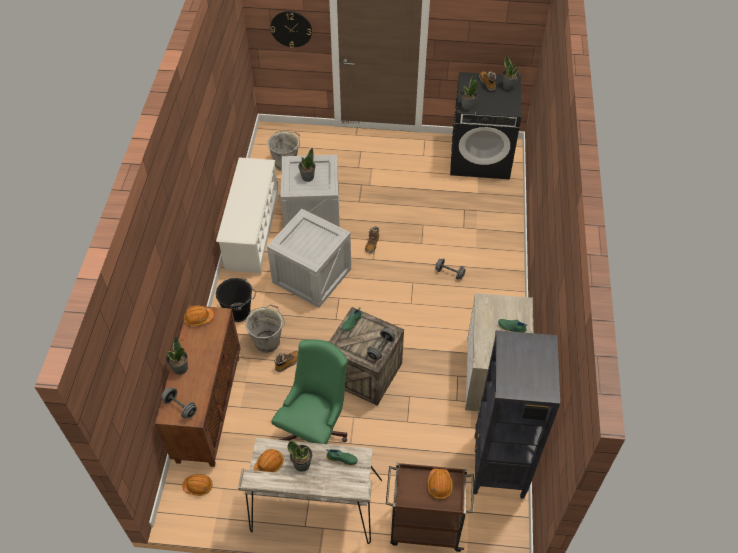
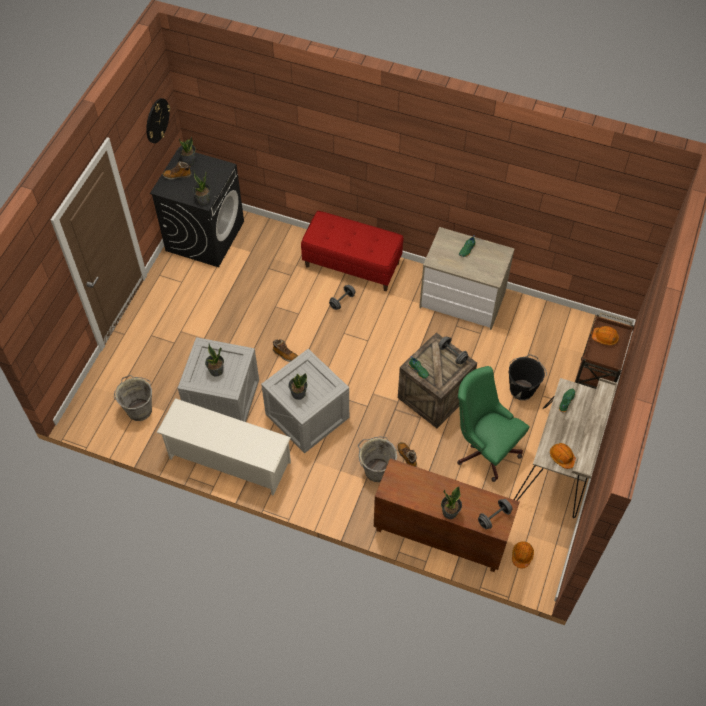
camera: 75 degrees left, 5 degrees up
orange hard hat [184,306,214,326] -> none
black bucket [216,278,256,322] -> black bucket moved to [508,354,547,400]
wall clock [271,11,312,48] -> wall clock moved to [146,98,171,143]
potted plant [287,441,312,472] -> potted plant moved to [288,373,307,400]
black bookcase [474,330,560,499] -> none
none -> red bench [301,211,403,291]

